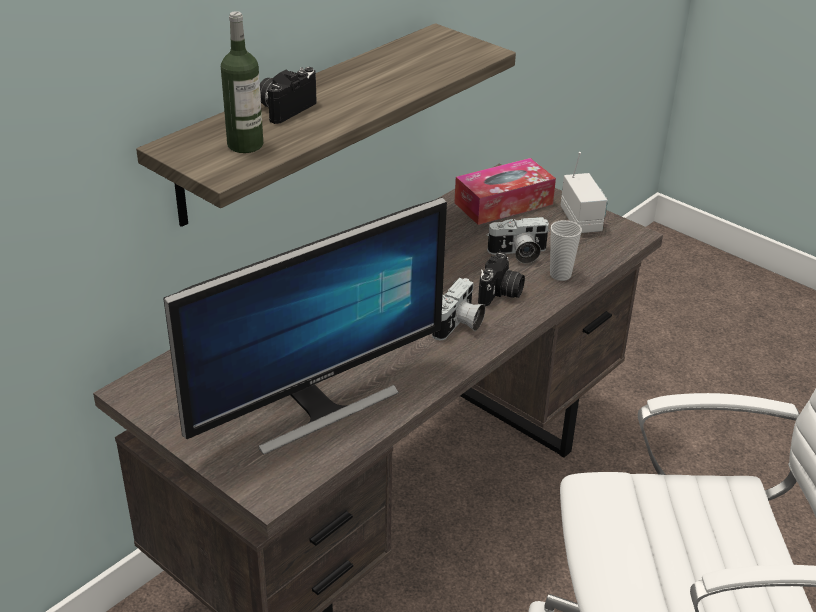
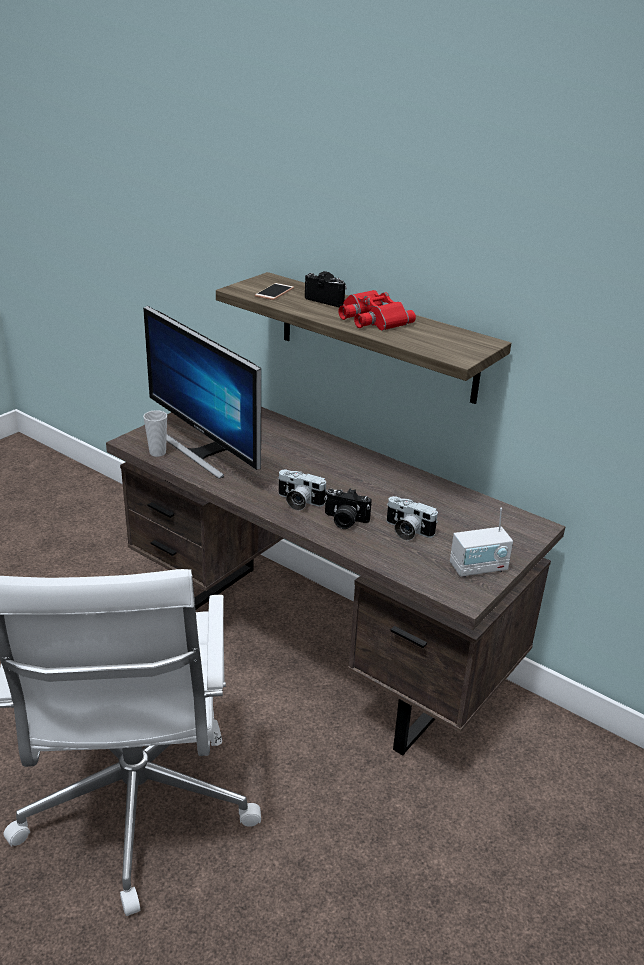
camera: 85 degrees right, 5 degrees down
bottle [221,11,263,153] -> phone [255,283,294,300]
tissue box [454,158,556,225] -> none
camera [487,217,550,264] -> camera turned 45 degrees counterclockwise [387,496,438,540]
cup [550,220,582,281] -> cup moved to [143,410,167,457]
none -> red binoculars [339,290,416,331]

